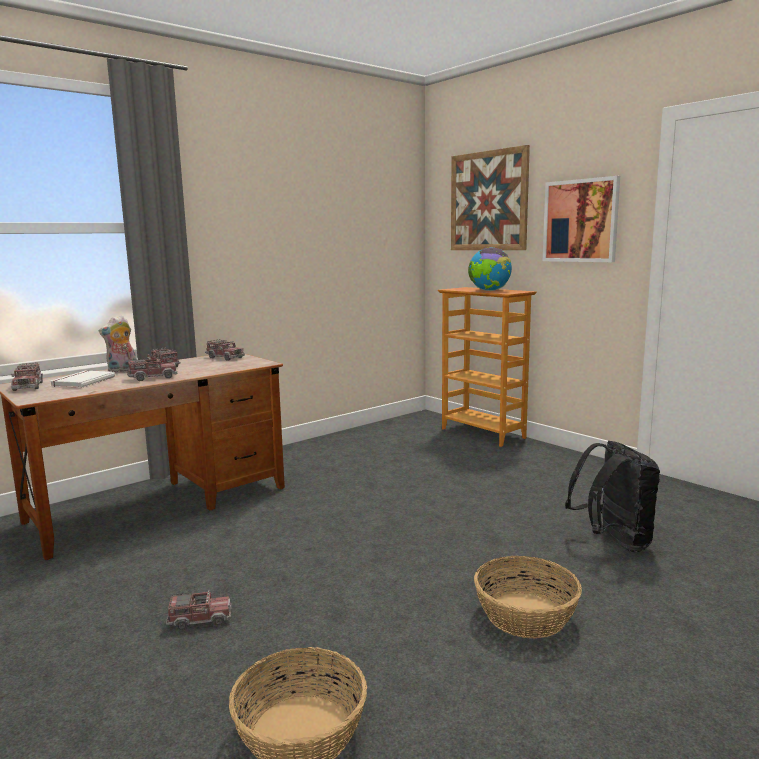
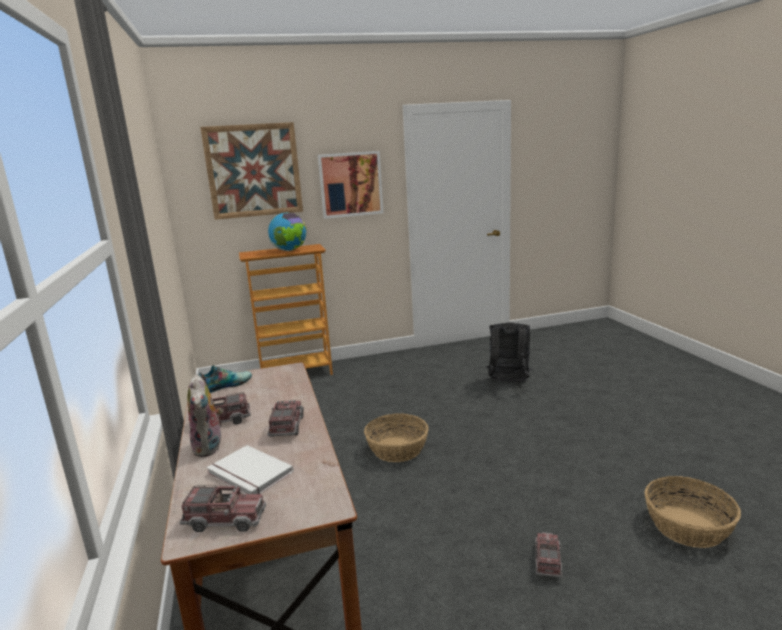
camera: 65 degrees left, 5 degrees up
toy truck [205,340,245,361] -> shoe [198,365,252,393]
basket [474,556,582,639] -> basket moved to [364,413,429,462]

